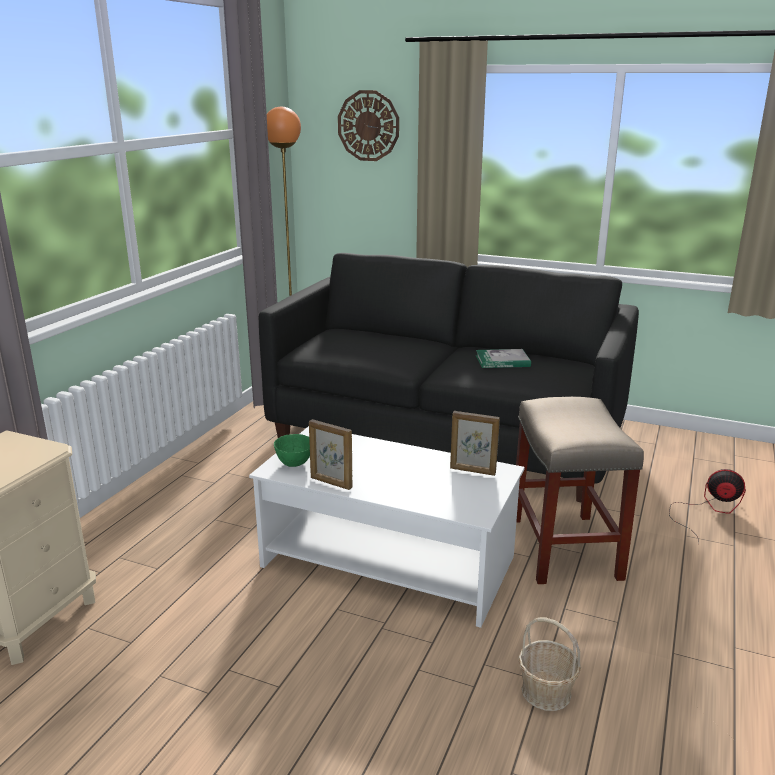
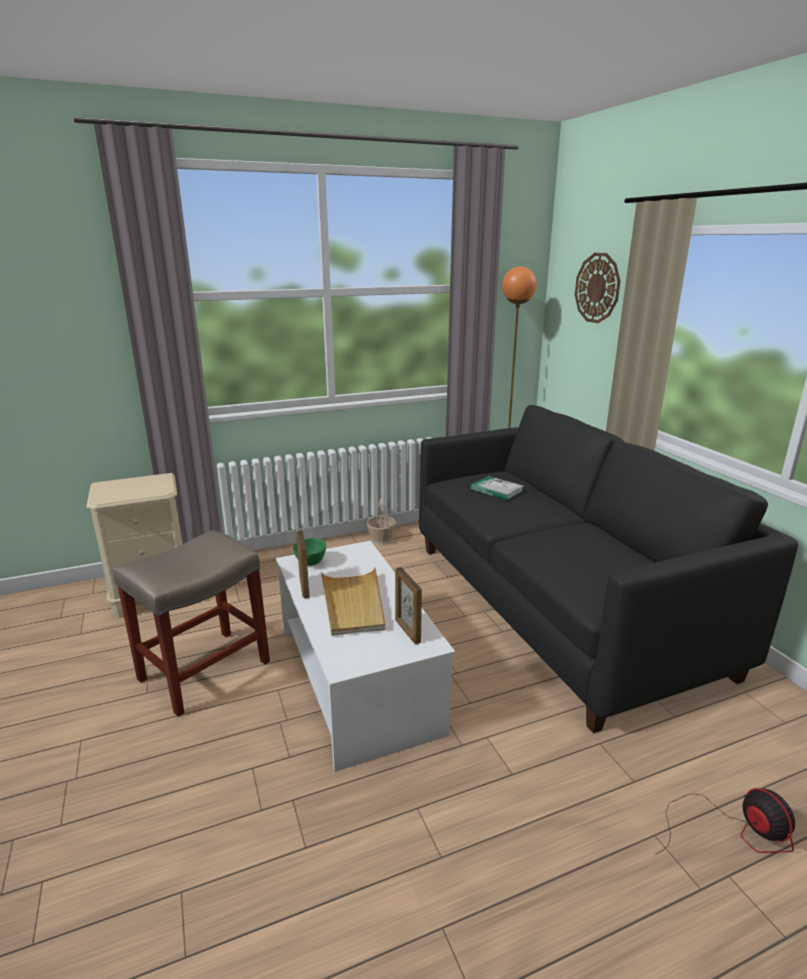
camera: 45 degrees right, 0 degrees up
book [476,349,531,368] -> book moved to [470,476,524,500]
beige stool [516,397,644,584] -> beige stool moved to [113,530,270,717]
basket [518,617,581,711] -> basket moved to [366,499,396,545]
none -> beige tray [321,567,385,636]

